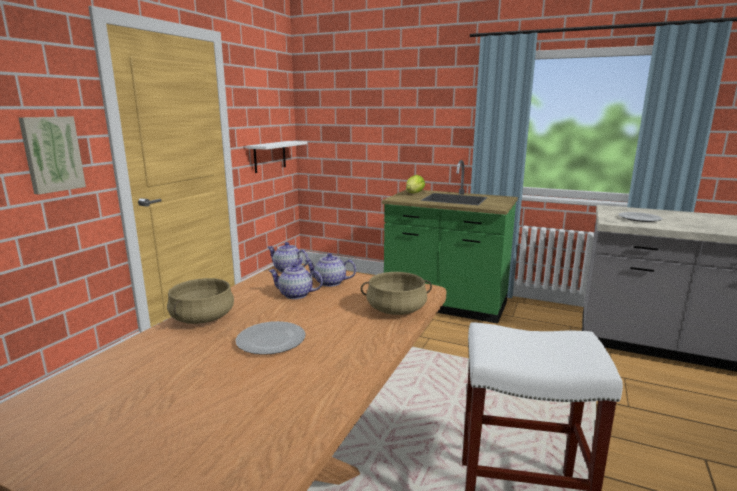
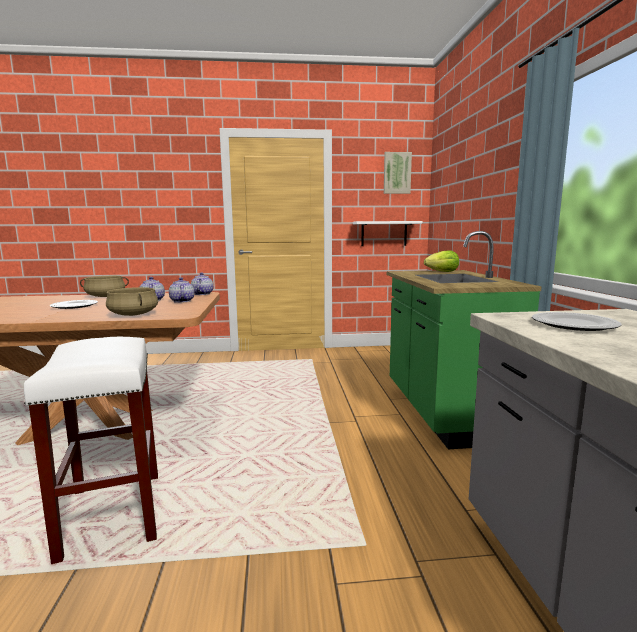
camera: 60 degrees right, 5 degrees down
picture [18,117,86,195] -> picture moved to [384,152,412,194]

